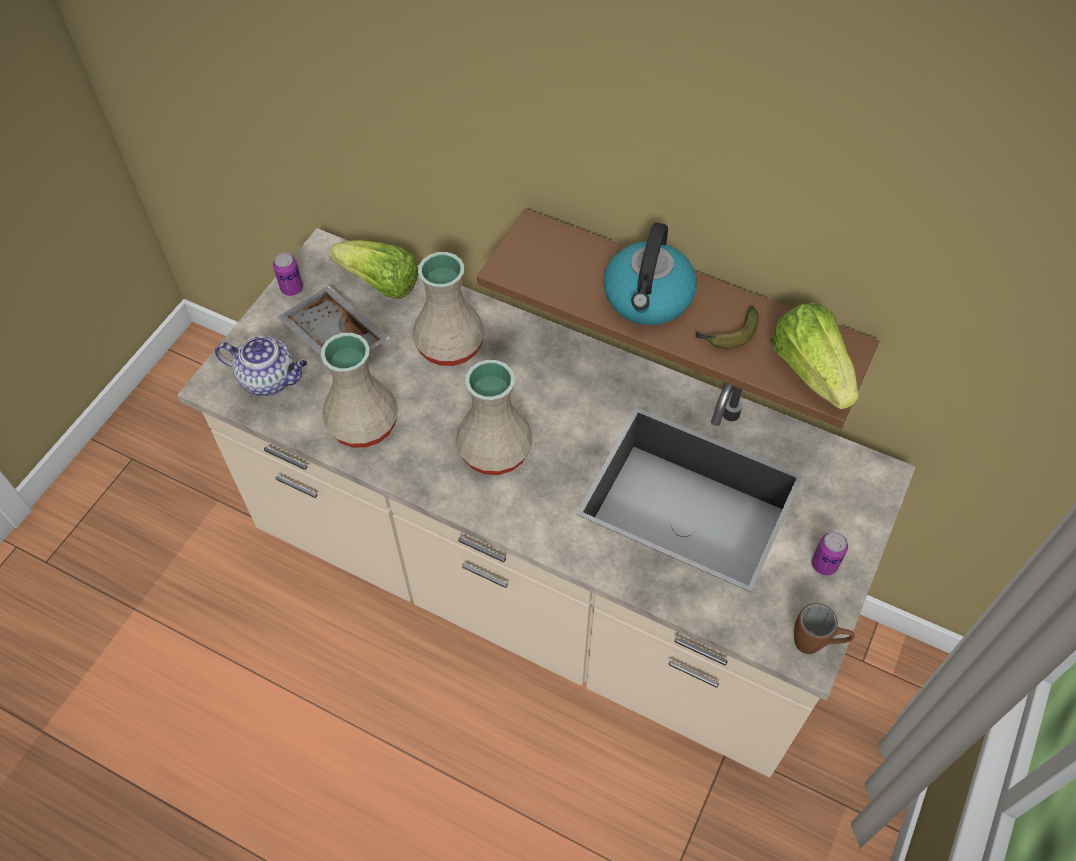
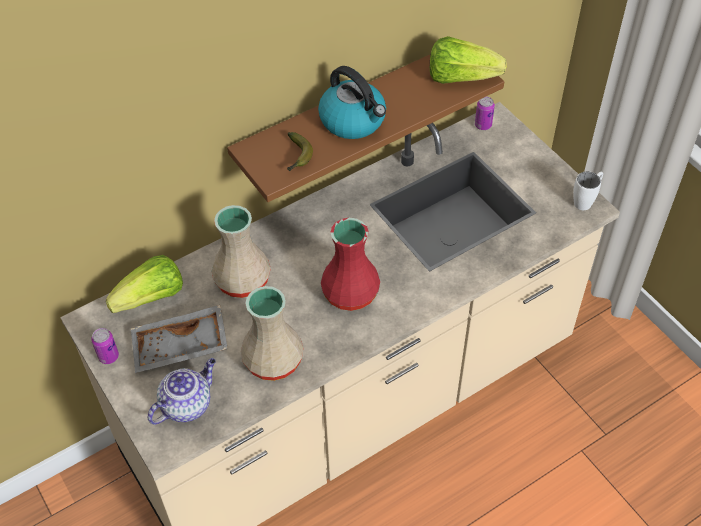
camera: 60 degrees left, 5 degrees down
beige vase [456,360,532,475] -> red vase [321,218,380,311]
banana [695,306,759,349] -> banana moved to [287,132,313,171]
brown mug [794,603,855,654] -> white mug [573,171,603,210]
can [811,531,848,576] -> can moved to [475,97,495,130]

